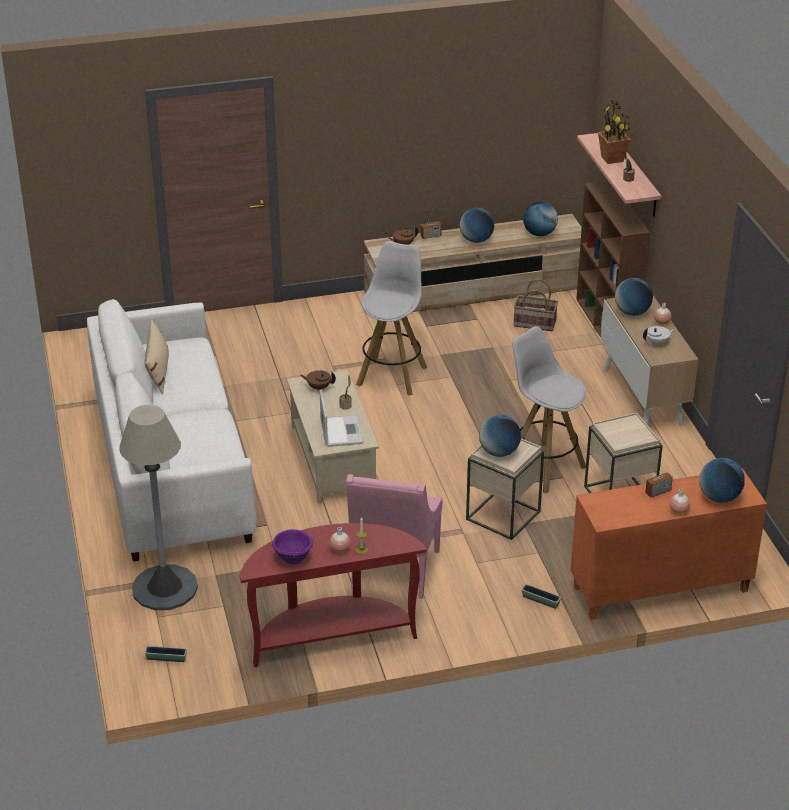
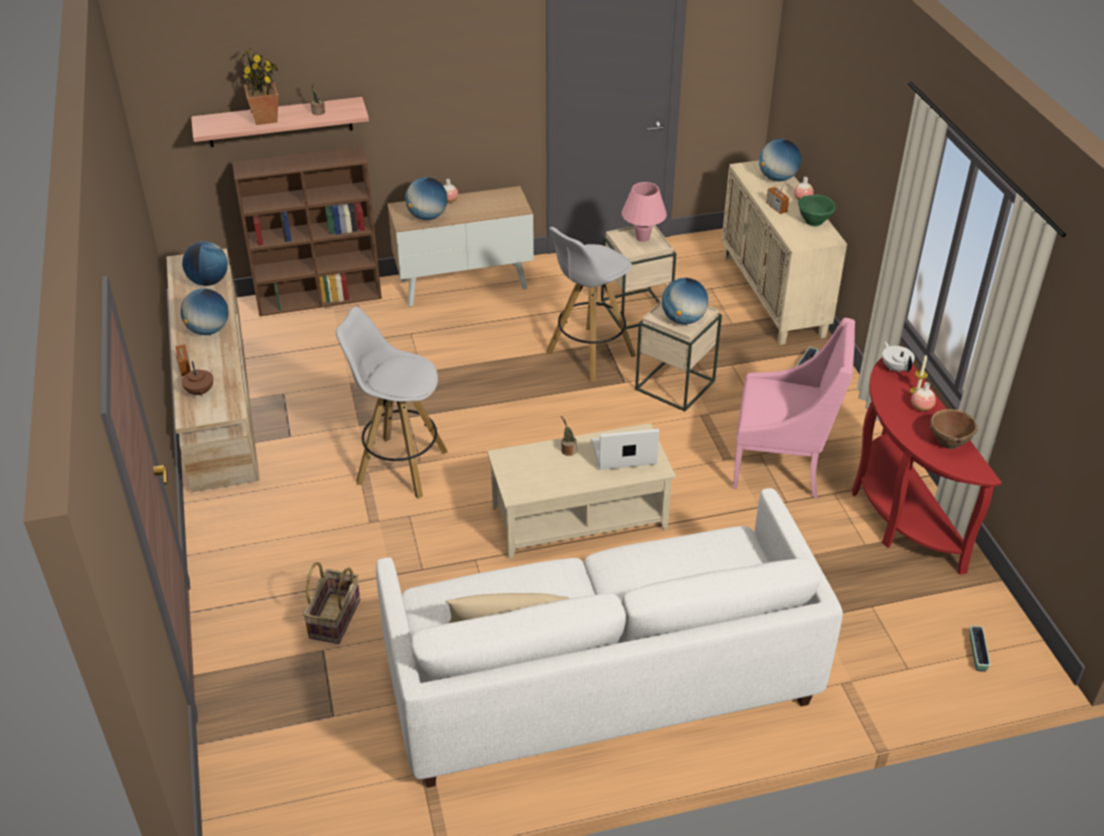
camera: 90 degrees left, 5 degrees up
grey floor lamp [119,405,198,610] -> none
purple bowl [272,529,313,564] -> brown bowl [930,409,978,449]
brown teapot [300,370,336,390] -> none
basket [514,279,558,331] -> basket moved to [303,562,360,644]
orange cabinet [571,468,767,620] -> beige cabinet [722,160,847,345]
white teapot [643,326,675,347] -> white teapot moved to [882,341,915,373]
none -> pink table lamp [622,182,667,242]
none -> green bowl [798,194,836,226]

